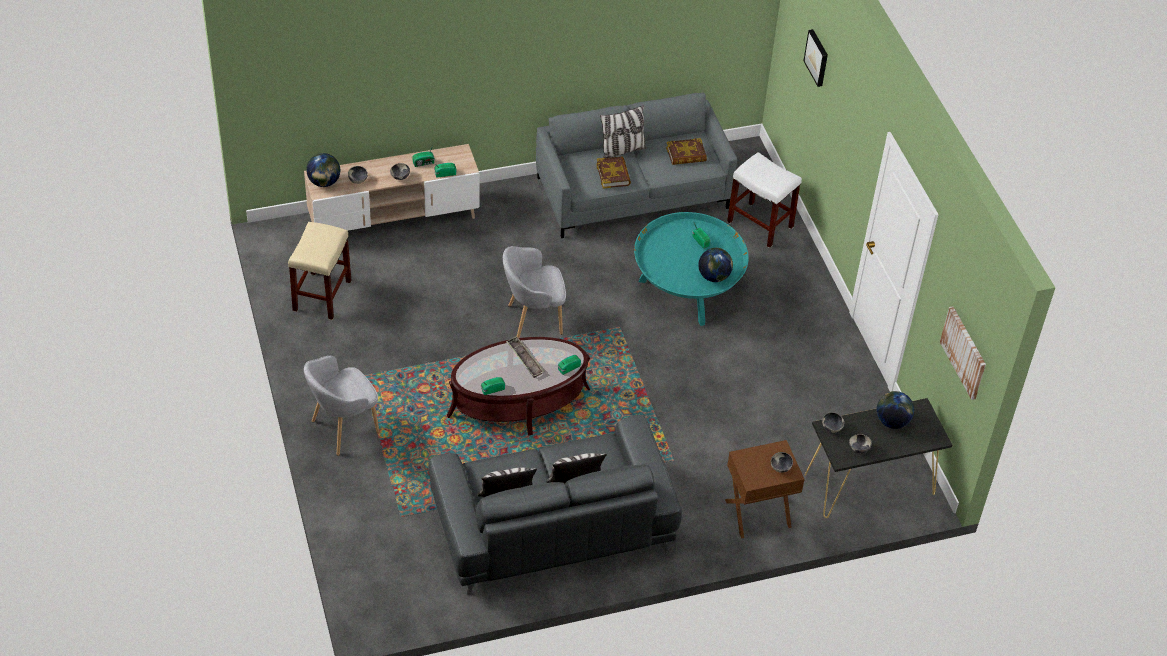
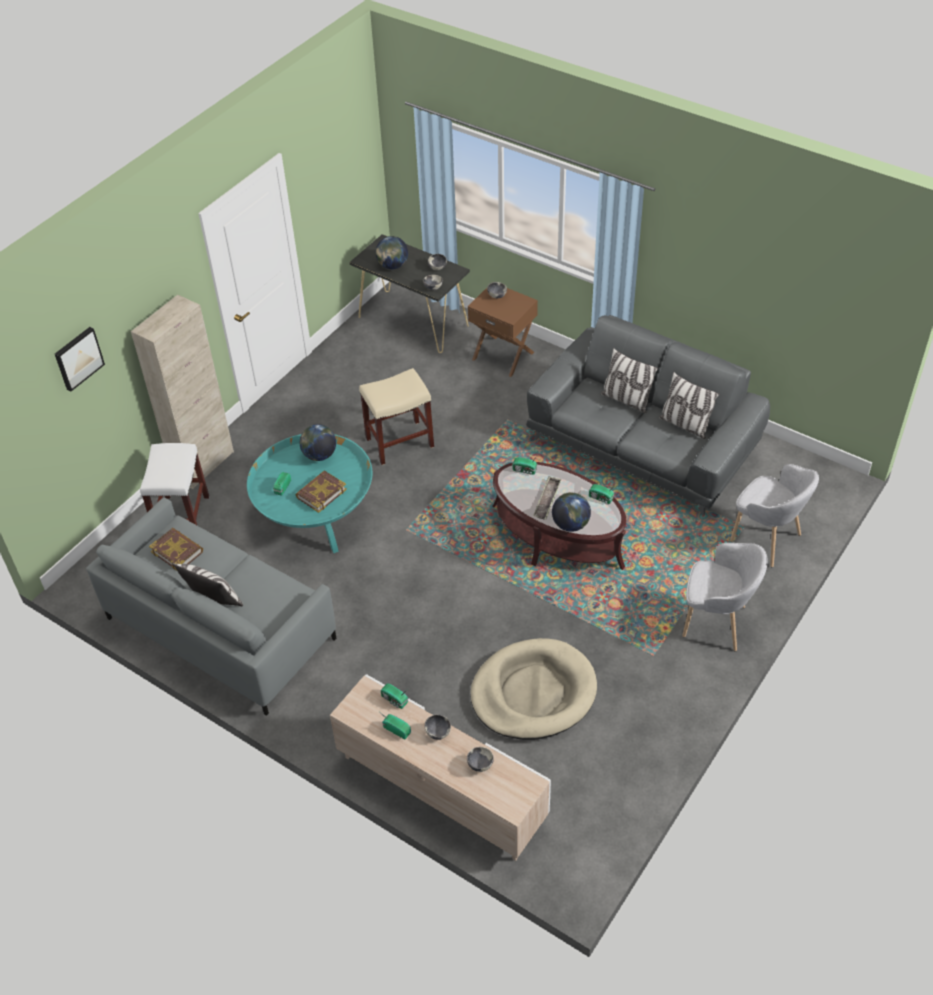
camera: 125 degrees left, 0 degrees up
beige stool [288,222,352,320] -> beige stool moved to [359,368,434,465]
globe [306,153,340,187] -> globe moved to [552,492,591,532]
grey armchair [503,246,566,338] -> grey armchair moved to [730,464,819,567]
book [596,156,631,189] -> book moved to [296,470,347,513]
picture [940,306,986,400] -> none
none -> beige cabinet [131,295,234,489]
none -> beige dog bed [471,638,597,740]

